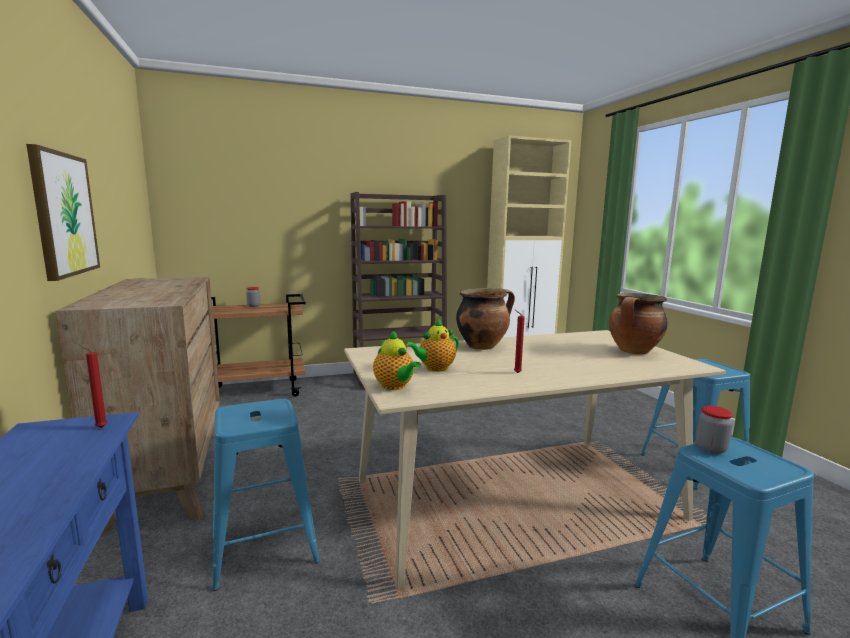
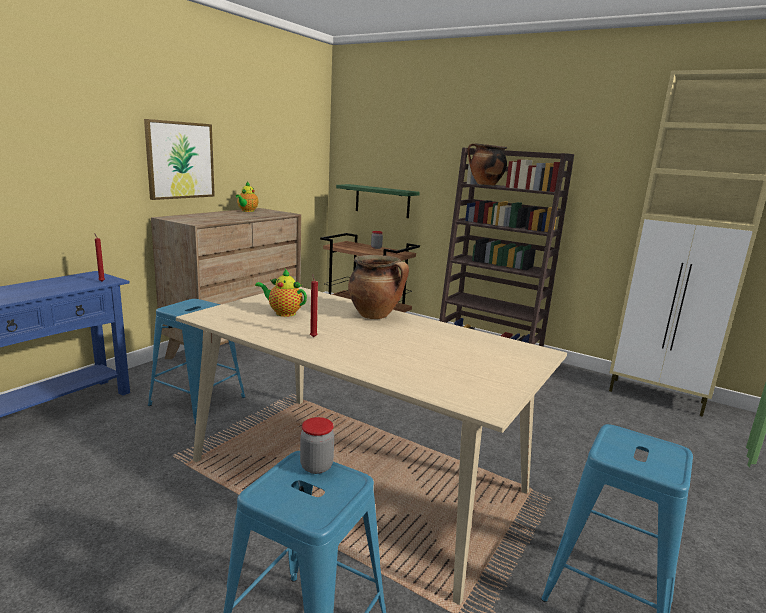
camera: 50 degrees right, 5 degrees up
teapot [373,331,421,390] -> teapot moved to [236,182,258,212]
cooking pot [609,293,668,355] -> cooking pot moved to [468,143,507,186]
none -> green shelf [336,184,420,218]

